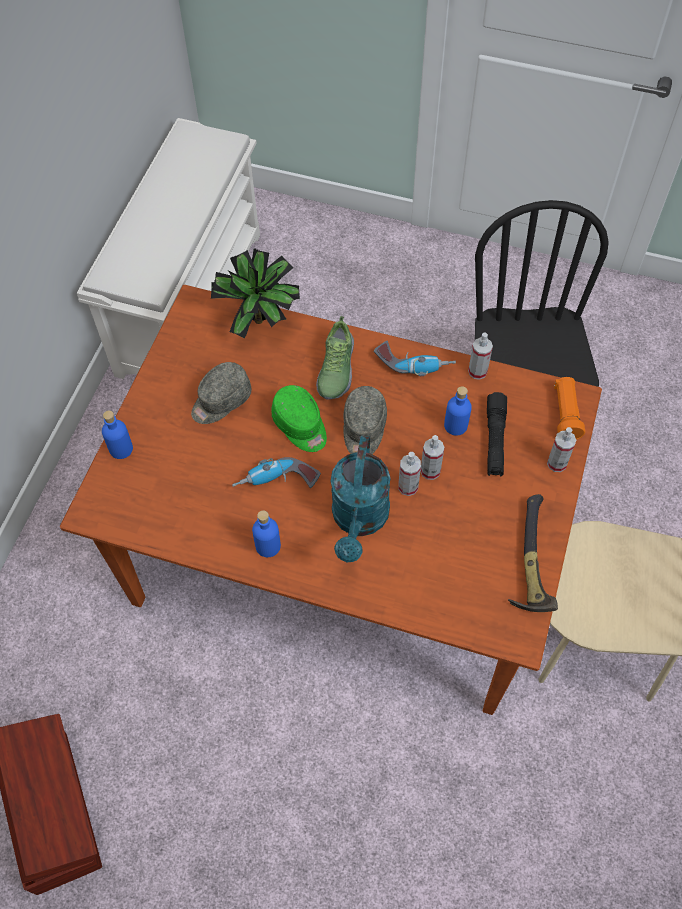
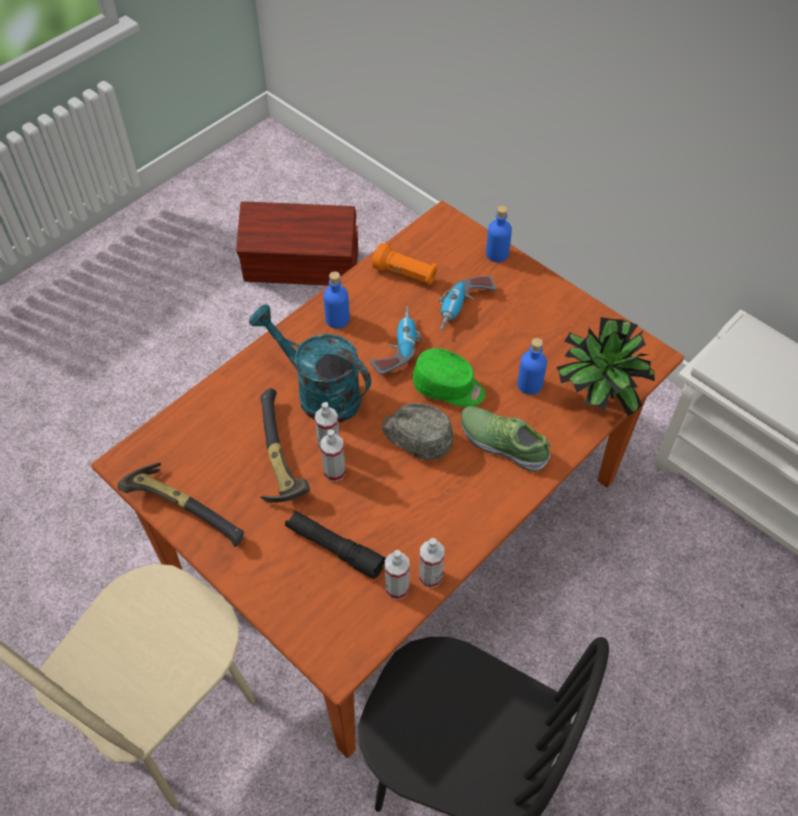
camera: 115 degrees right, 5 degrees down
grey cap [191,362,252,424] -> none
green cap [271,385,327,452] -> green cap turned 150 degrees counterclockwise [413,348,486,407]
power drill [374,341,456,376] -> power drill moved to [439,275,496,331]
blue bottle [444,386,472,436] -> blue bottle moved to [517,338,547,395]
spray bottle [547,427,576,472] -> spray bottle moved to [385,550,410,600]
orange flashlight [554,377,585,440] -> orange flashlight moved to [372,243,437,285]
none -> hammer [260,388,310,503]

